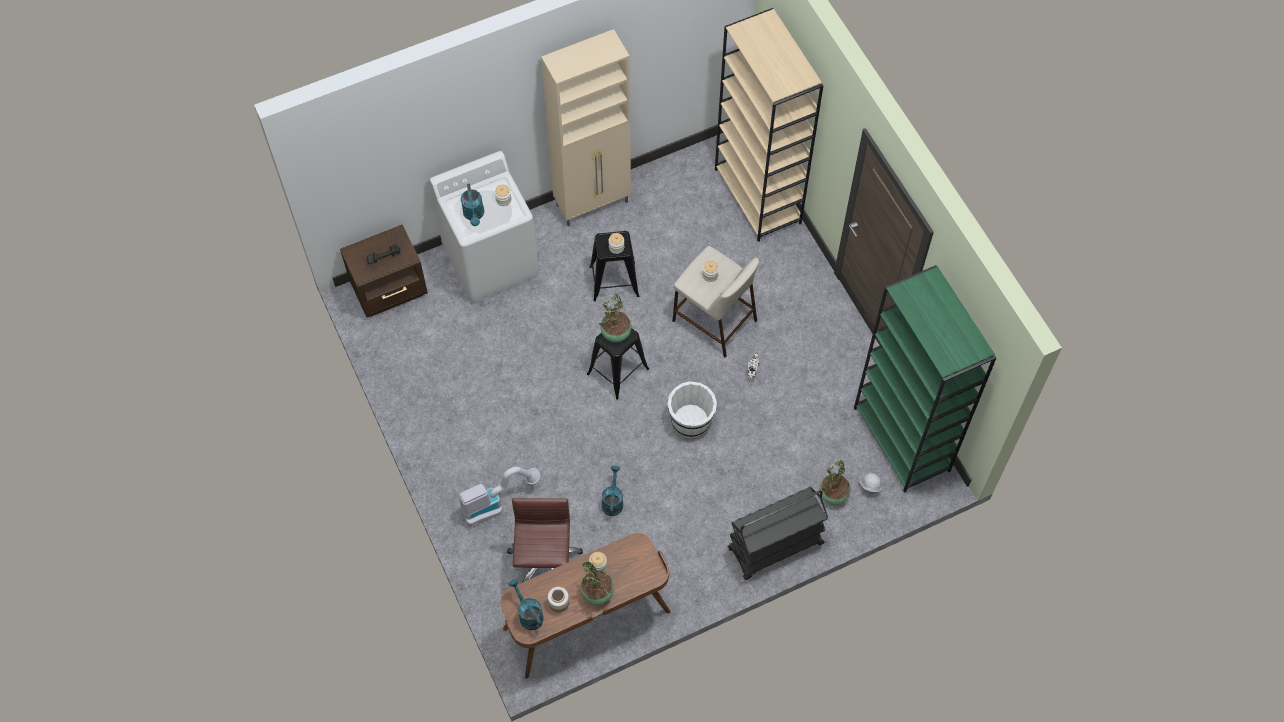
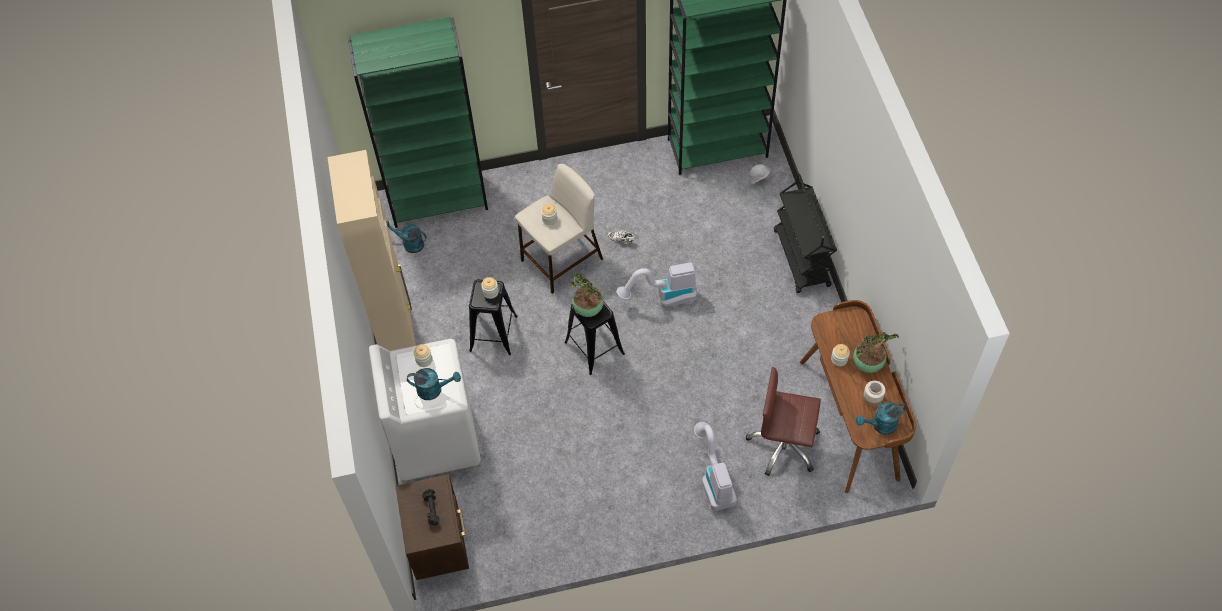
camera: 75 degrees left, 5 degrees down
turquoise watering can [602,466,623,516] -> turquoise watering can moved to [386,220,427,253]
white bucket [668,381,717,438] -> vacuum cleaner [617,262,697,306]
beige bookcase [715,8,823,242] -> green bookcase [348,17,488,228]
potted plant [819,460,850,505] -> none

